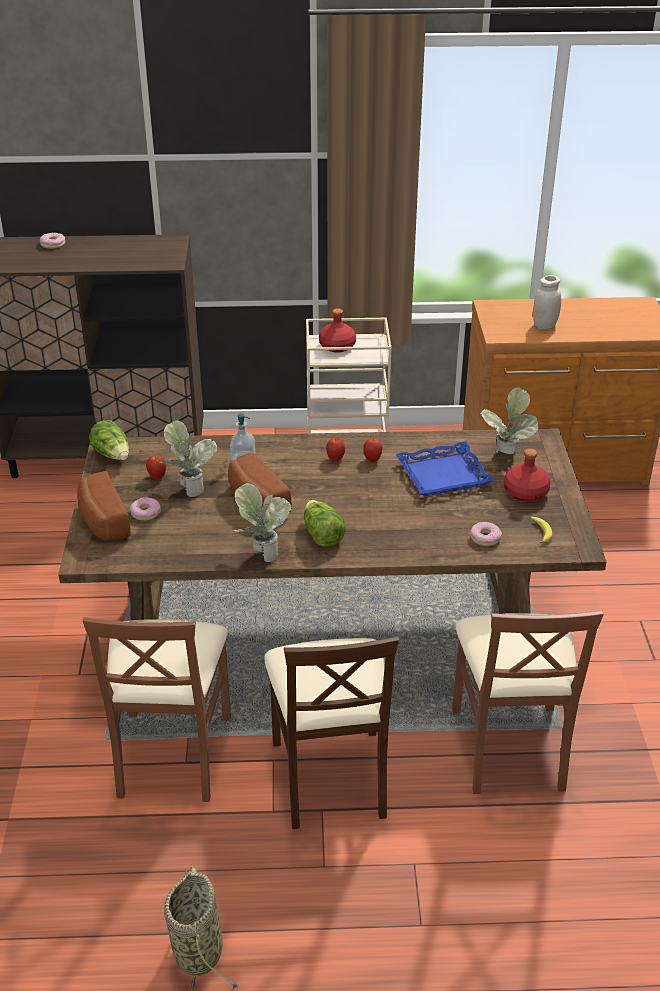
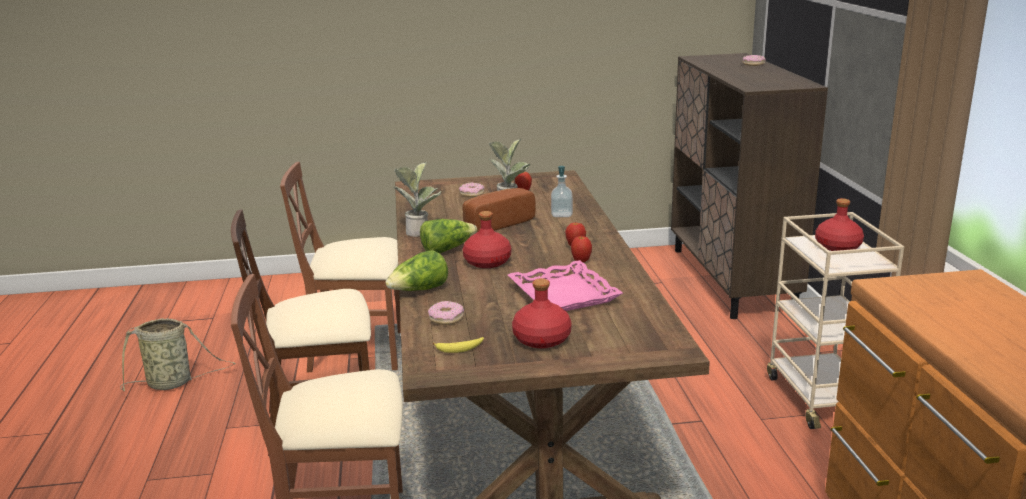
camera: 85 degrees right, 15 degrees down
bread [77,471,131,541] -> none
lettuce [89,420,129,460] -> lettuce moved to [385,250,448,291]
blue tray [396,441,494,496] -> pink tray [508,260,623,311]
potted plant [480,387,538,454] -> none
white jar [533,275,561,329] -> none
none -> red bottle [463,211,511,268]

